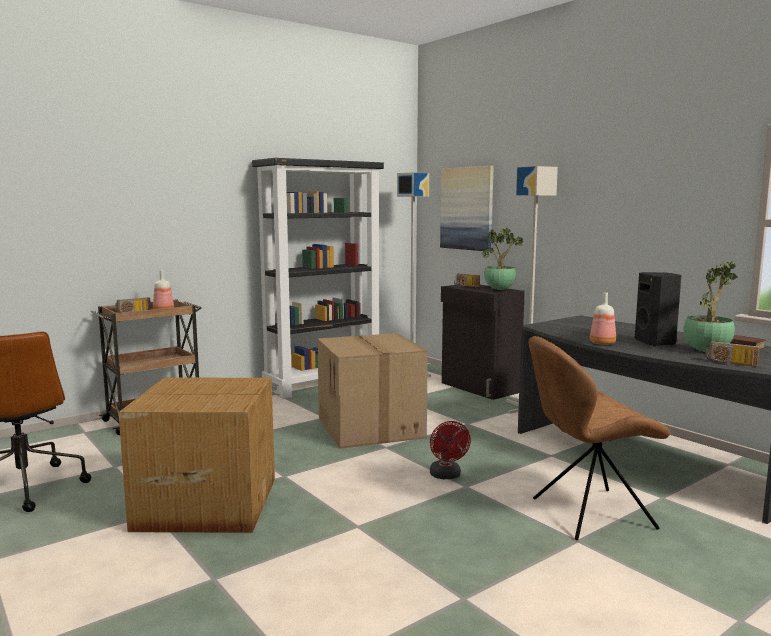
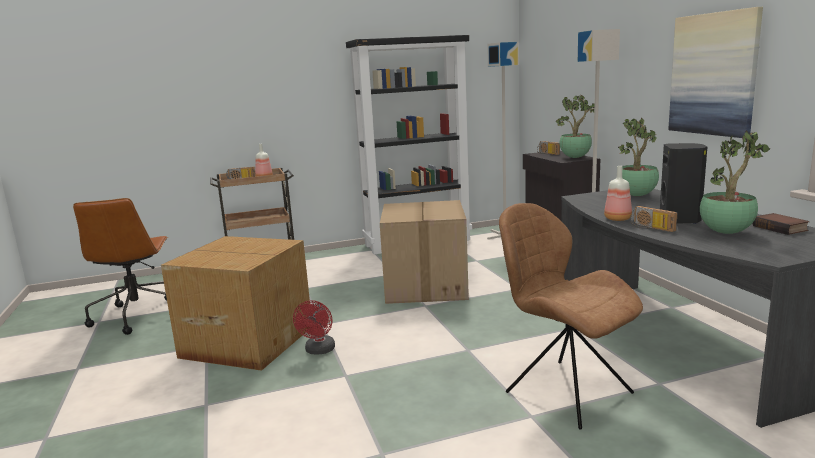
camera: 20 degrees right, 5 degrees up
red fan [430,421,471,479] -> red fan moved to [293,300,335,355]
picture [440,166,493,251] -> picture moved to [668,7,763,138]
brown chair [528,336,671,540] -> brown chair turned 45 degrees clockwise [499,203,643,430]
radio [705,341,760,367] -> radio moved to [630,206,677,232]
none -> potted plant [618,118,659,196]

